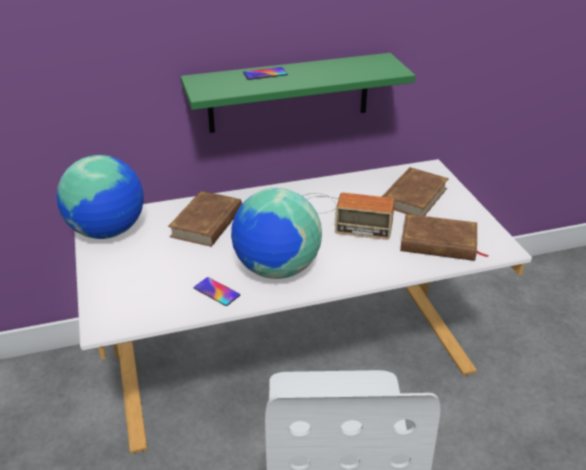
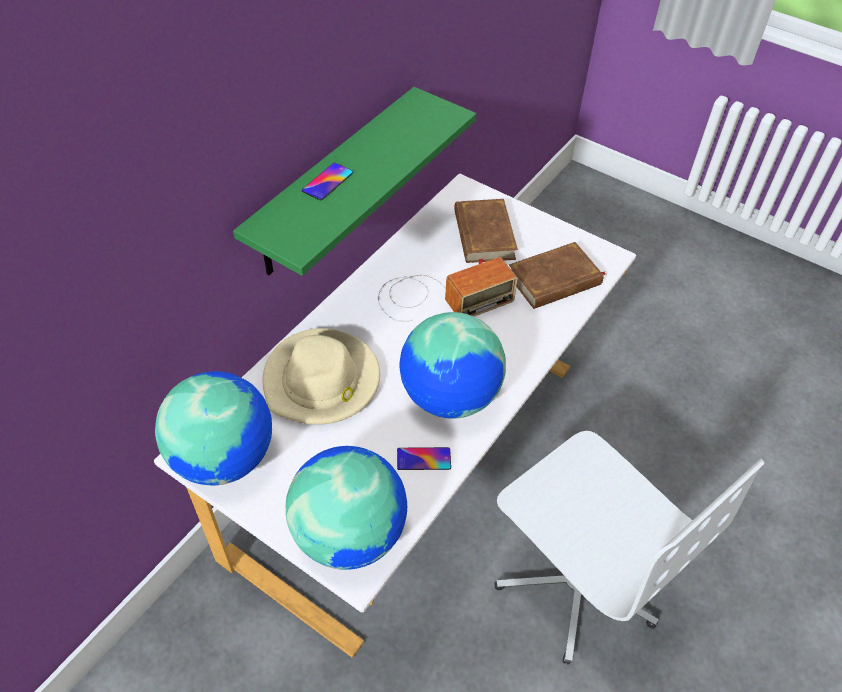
camera: 40 degrees left, 15 degrees up
brown book [168,191,242,247] -> beige hat [263,328,380,425]
none -> globe [286,446,407,570]

